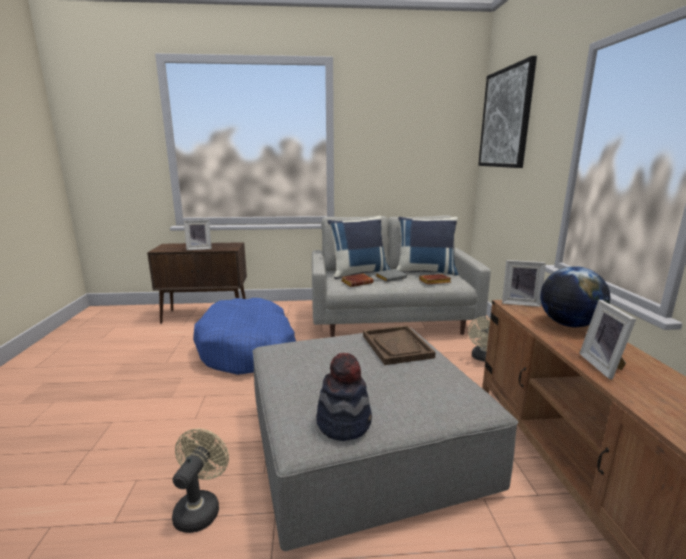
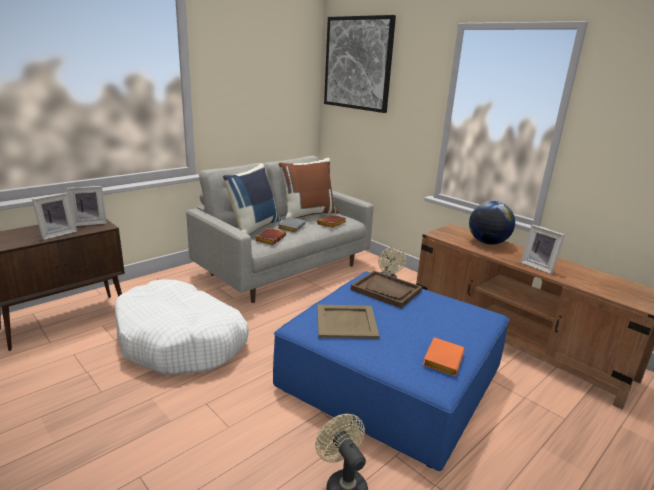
camera: 40 degrees left, 5 degrees up
blue dog bed [193,298,296,375] -> white dog bed [115,279,248,375]
grey ottoman [253,328,518,551] -> blue ottoman [273,272,509,471]
hat [316,352,372,441] -> orange book [423,337,465,376]
blue pillow [396,217,458,276] -> brown pillow [279,158,339,219]
picture frame [502,260,546,307] -> picture frame moved to [67,186,107,226]
none -> beige tray [317,305,379,339]

